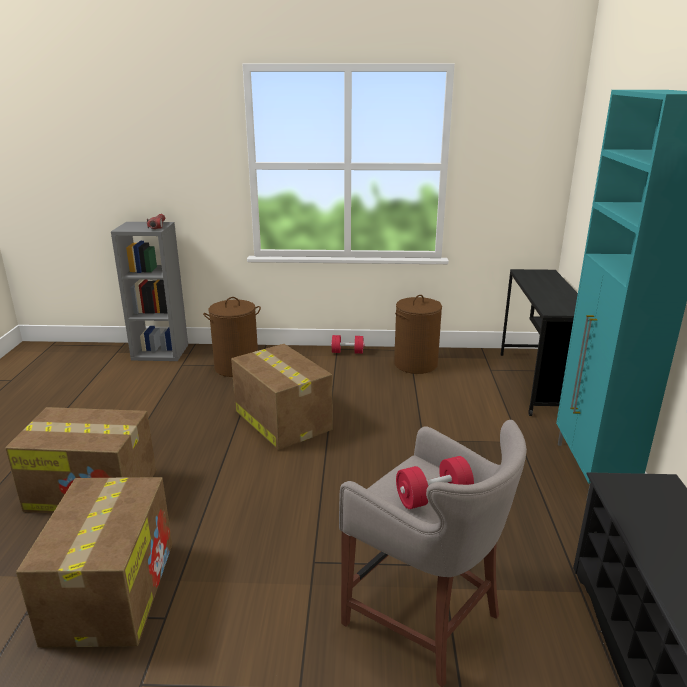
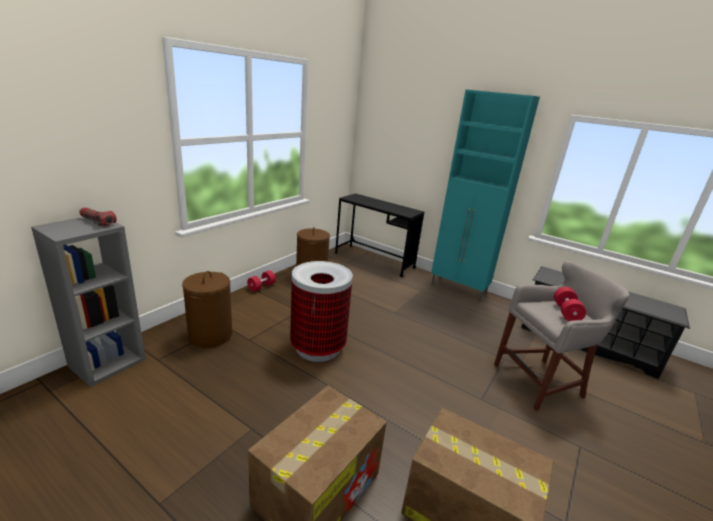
camera: 60 degrees left, 0 degrees up
cardboard box [231,344,333,450] -> trash can [290,261,353,362]

